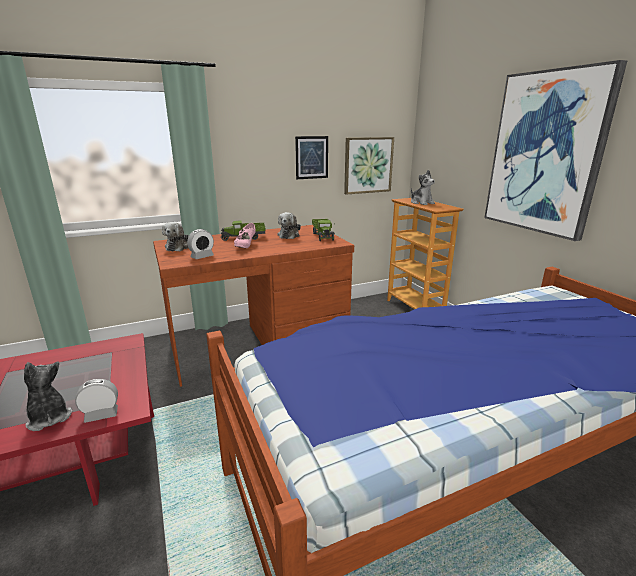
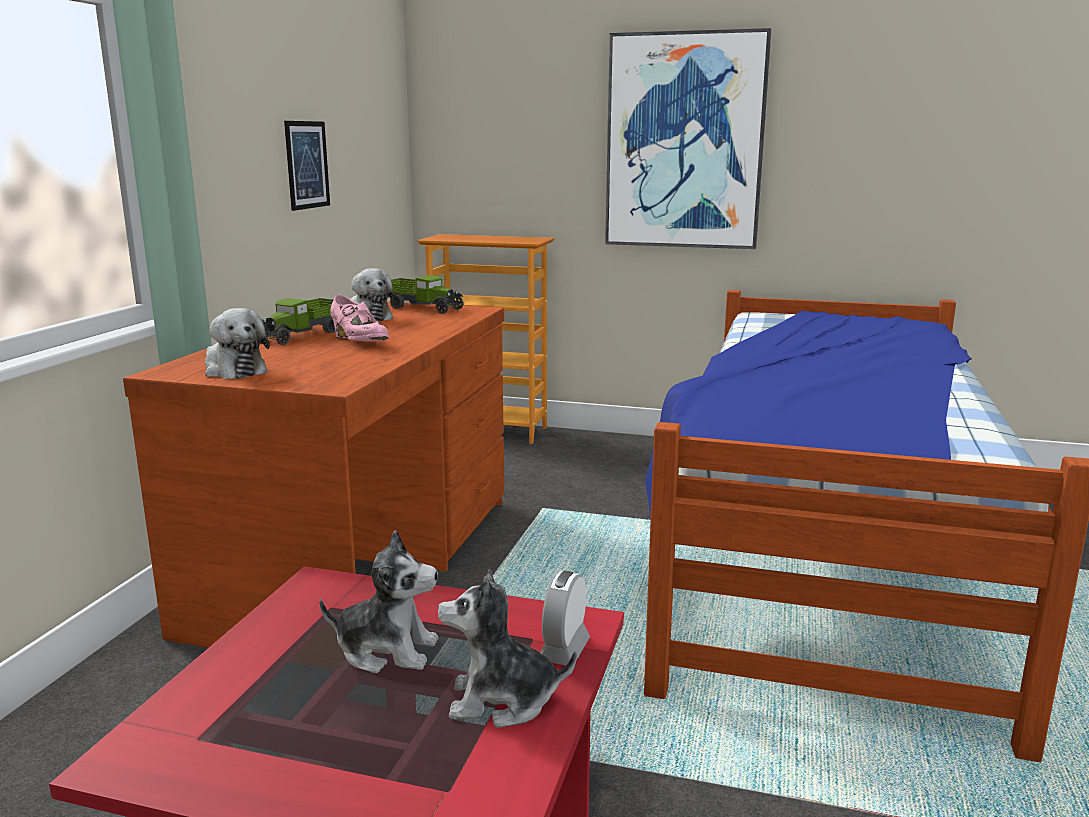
camera: 50 degrees left, 5 degrees down
alarm clock [187,229,214,259] -> none
picture [344,137,394,195] -> none
plush toy [411,170,435,205] -> plush toy moved to [319,530,438,673]

